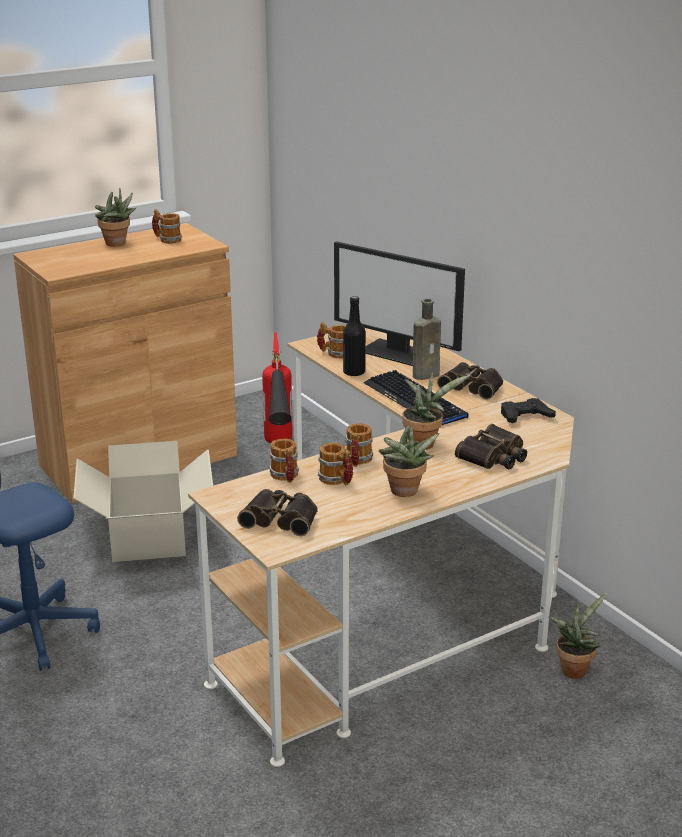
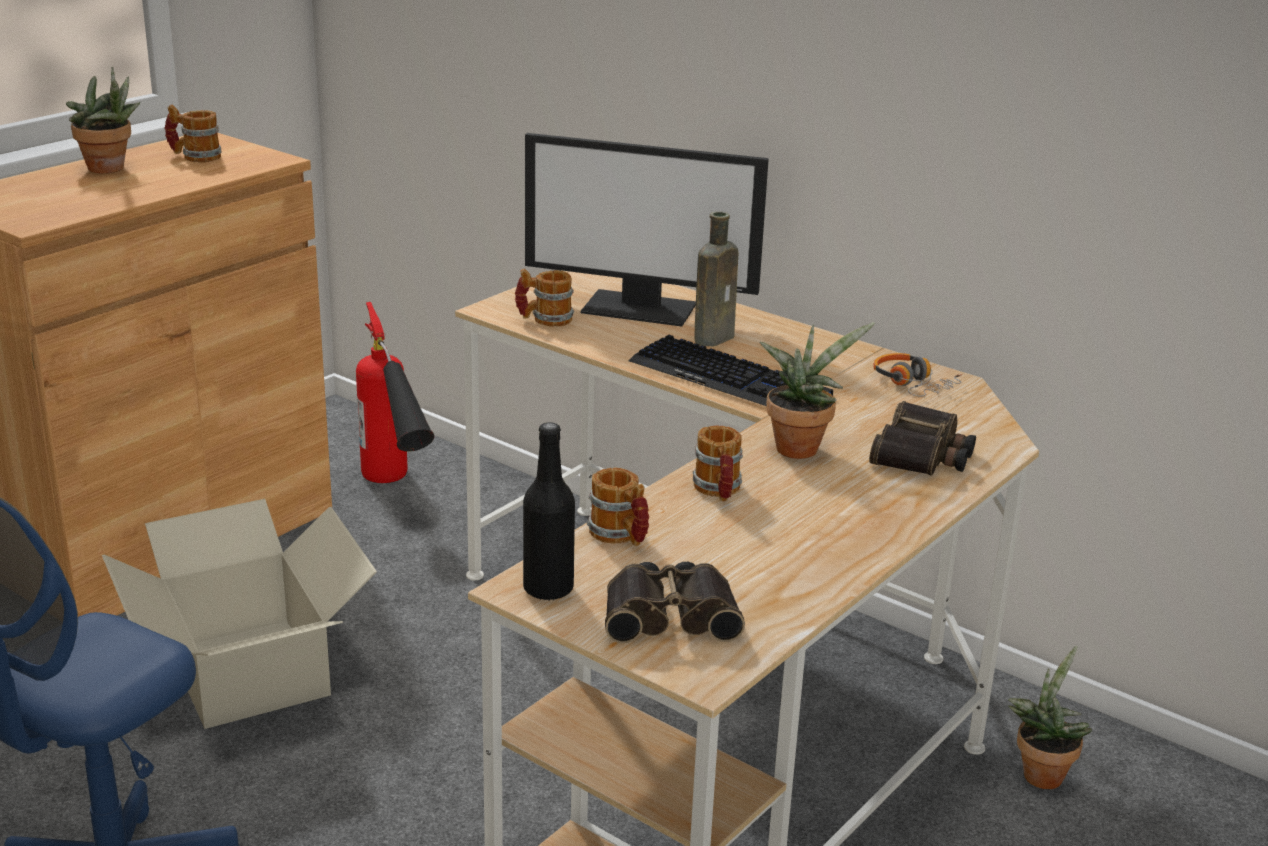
camera: 20 degrees left, 0 degrees up
mug [318,443,353,485] -> none
black bottle [343,296,366,376] -> black bottle moved to [523,422,575,601]
potted plant [379,426,439,497] -> none
binoculars [437,362,503,400] -> none
black game controller [501,398,556,423] -> headphones [873,353,962,397]

